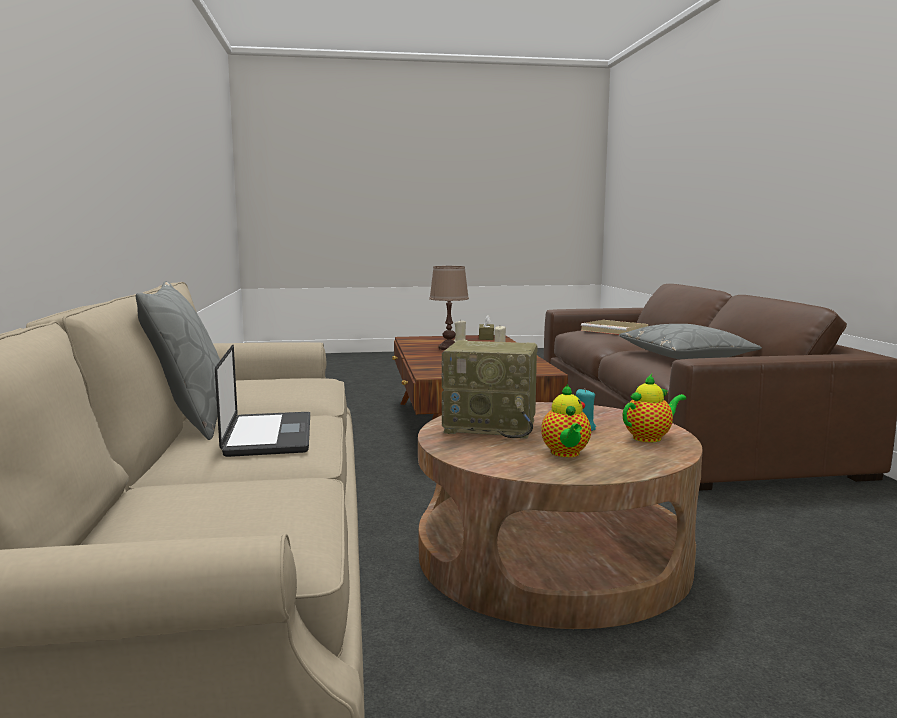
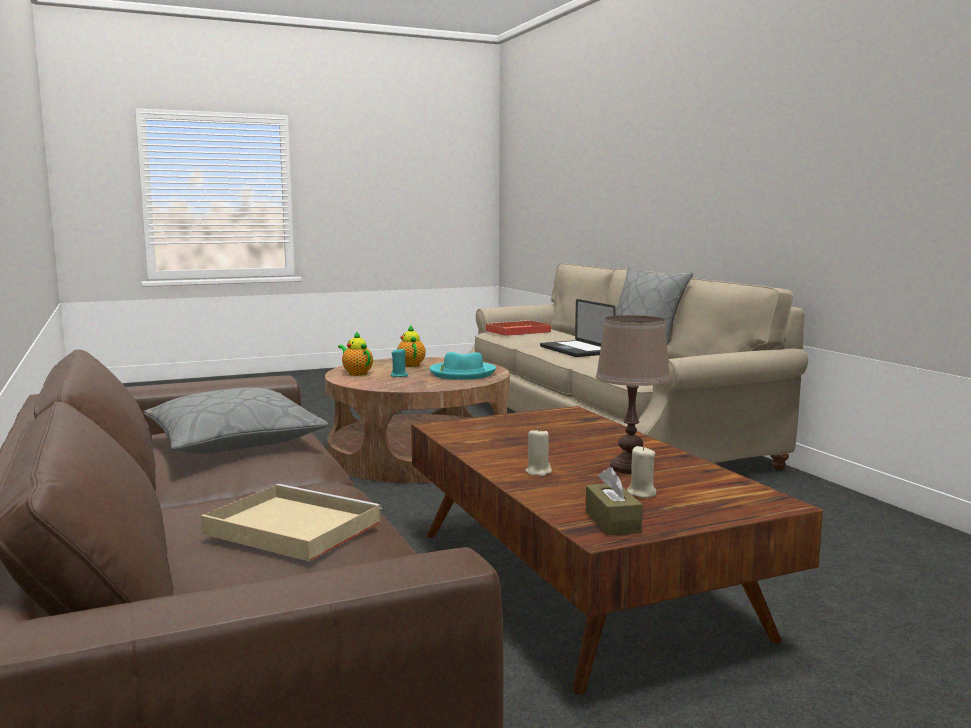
camera: 165 degrees right, 0 degrees up
radio [442,340,537,439] -> turquoise hat [430,352,496,380]
teapot [623,374,686,442] -> teapot turned 90 degrees clockwise [338,331,373,376]
none -> red tray [485,320,551,336]

